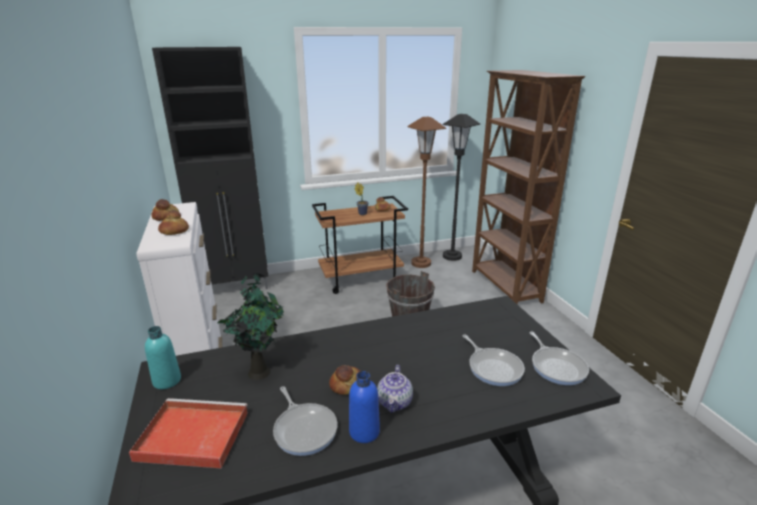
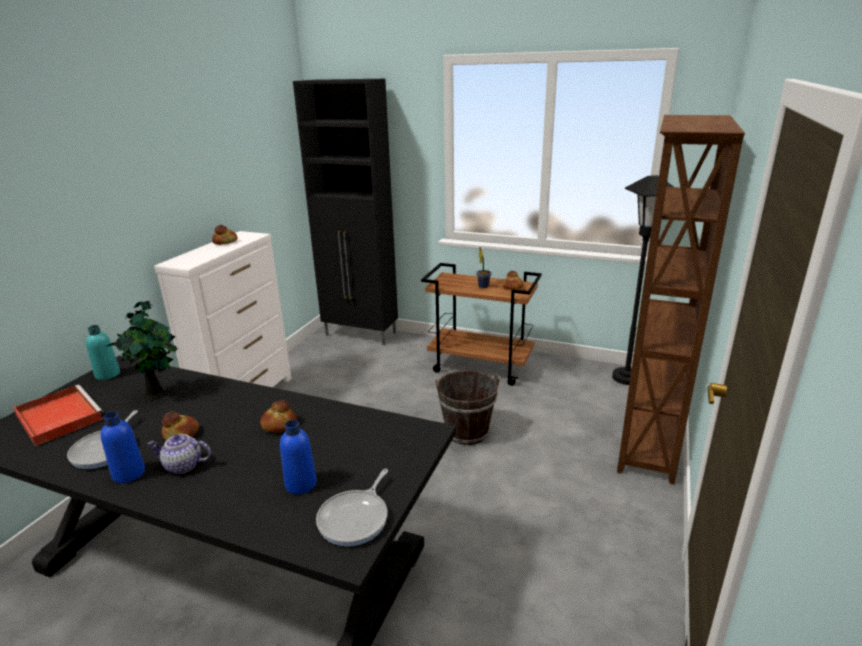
camera: 40 degrees right, 0 degrees up
bread [158,210,189,235] -> bread moved to [260,400,297,433]
teapot [377,365,413,413] -> teapot turned 45 degrees clockwise [147,434,211,474]
brown floor lamp [407,117,446,268] -> none
frying pan [462,334,525,386] -> blue bottle [280,420,317,494]

